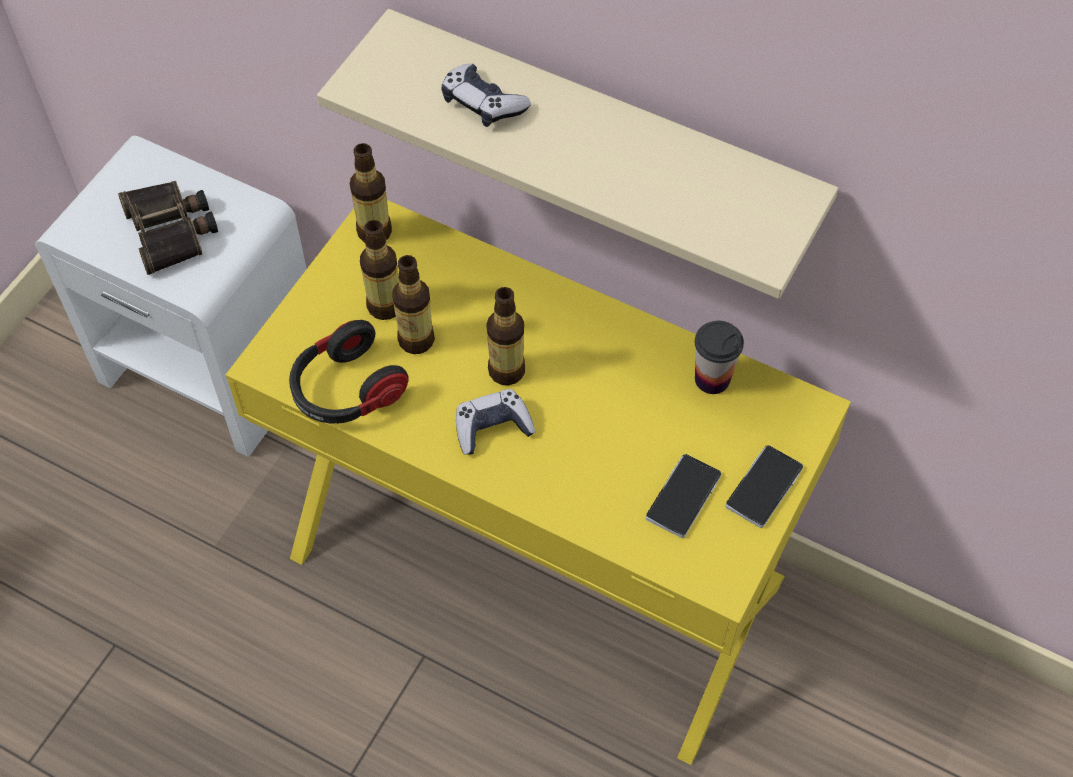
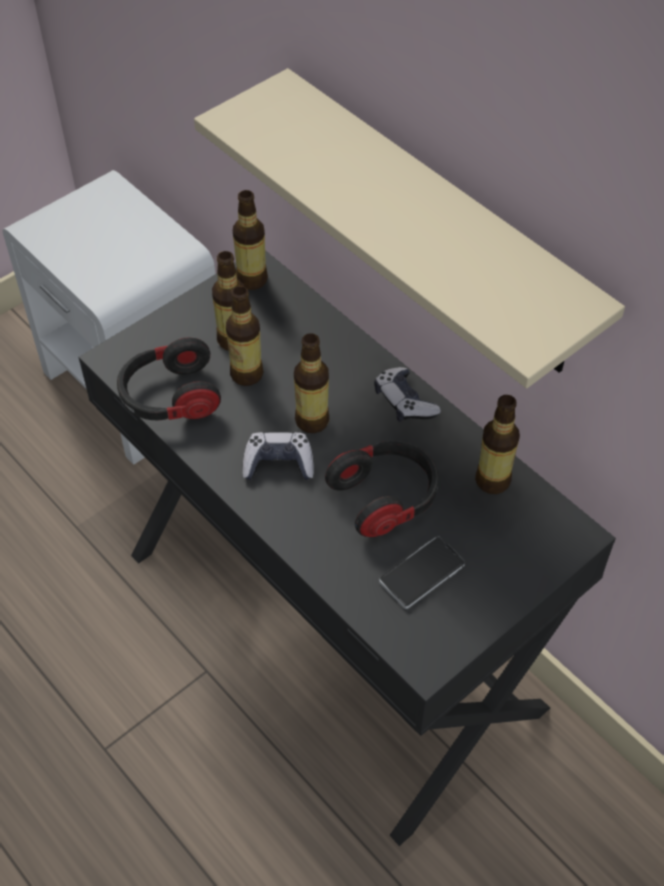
camera: 20 degrees right, 5 degrees down
binoculars [118,181,218,275] -> none
yellow desk [226,200,851,765] -> black desk [78,250,616,846]
game controller [441,64,531,127] -> game controller moved to [374,367,441,421]
cup [695,321,744,394] -> bottle [475,395,520,494]
phone [726,445,803,528] -> none
none -> headphones [325,441,439,537]

